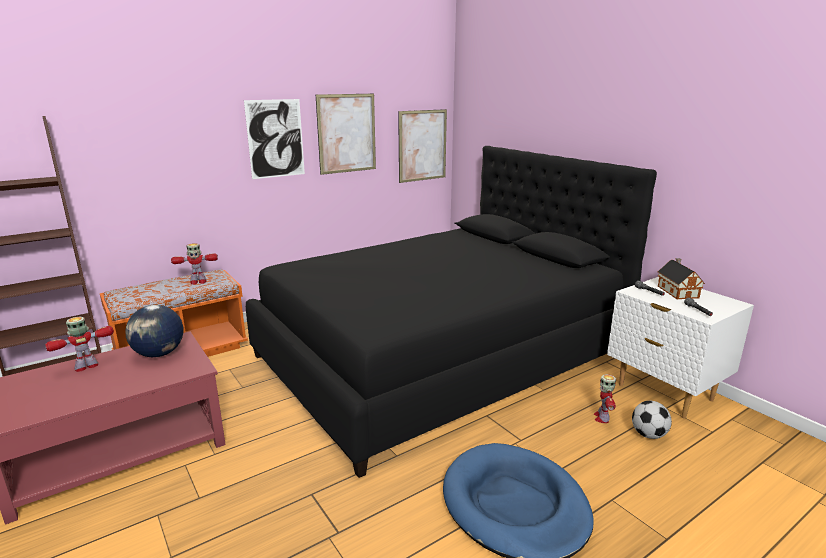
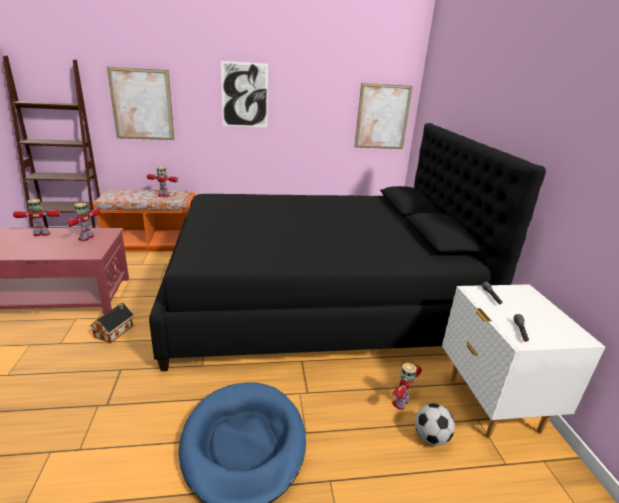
camera: 25 degrees right, 5 degrees up
globe [125,305,184,357] -> toy robot [66,203,101,241]
picture [316,94,376,175] -> picture moved to [107,67,174,140]
toy house [658,258,705,300] -> toy house moved to [91,303,134,343]

